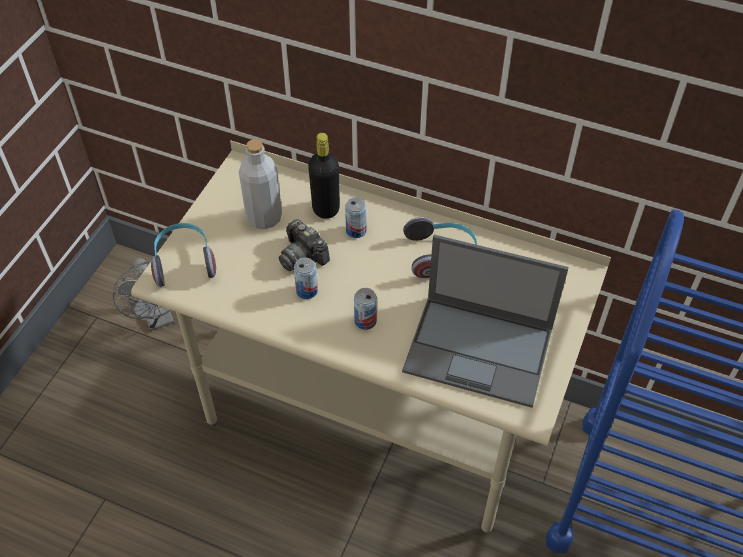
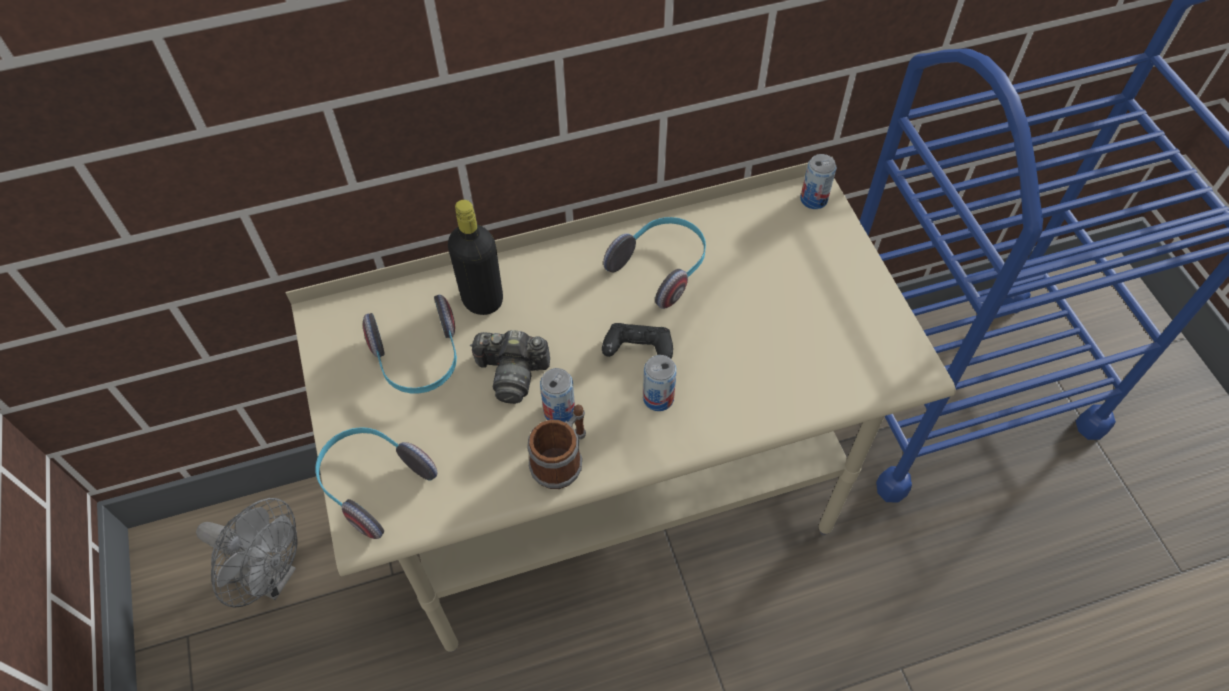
camera: 40 degrees left, 5 degrees up
grey bottle [239,139,282,229] -> headphones [363,294,457,394]
can [345,197,367,238] -> can moved to [800,154,836,209]
laptop [402,235,569,408] -> none
none -> mug [527,405,586,489]
none -> black game controller [602,323,673,359]

